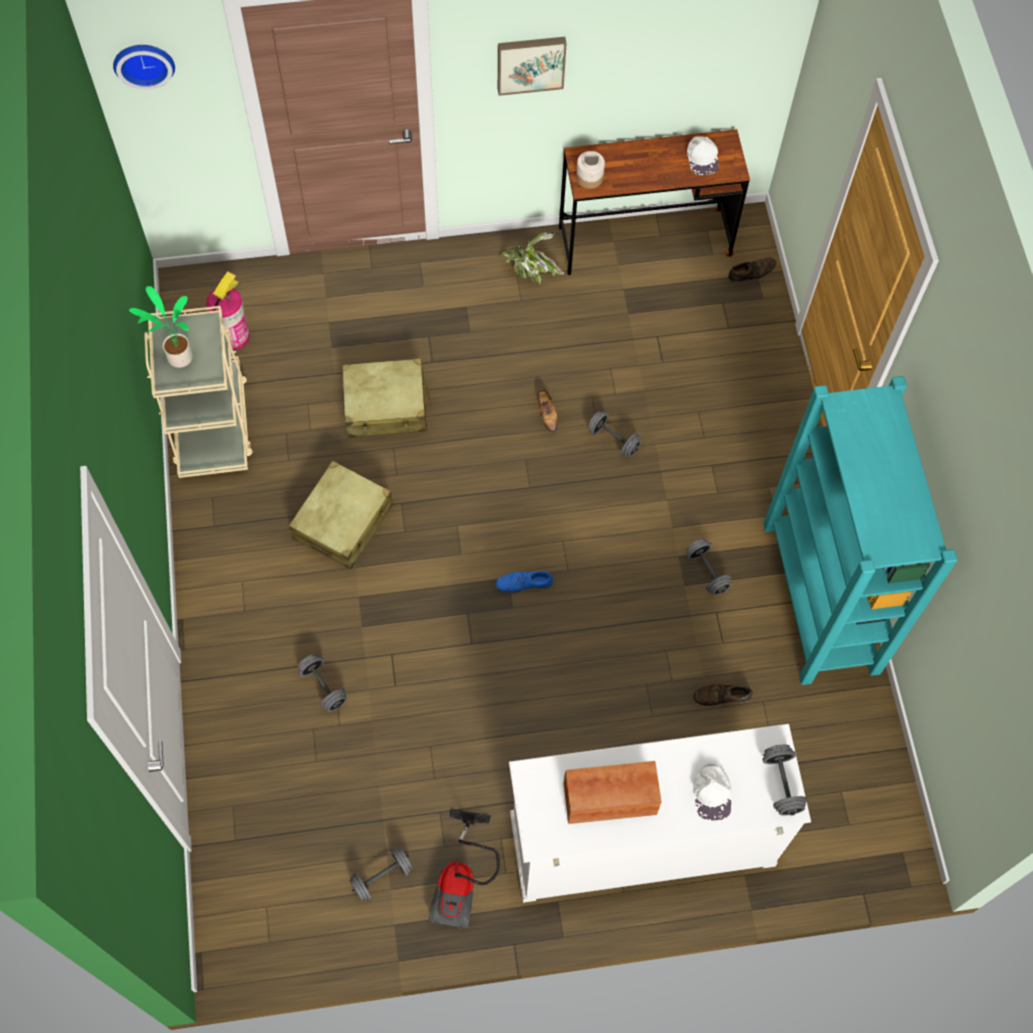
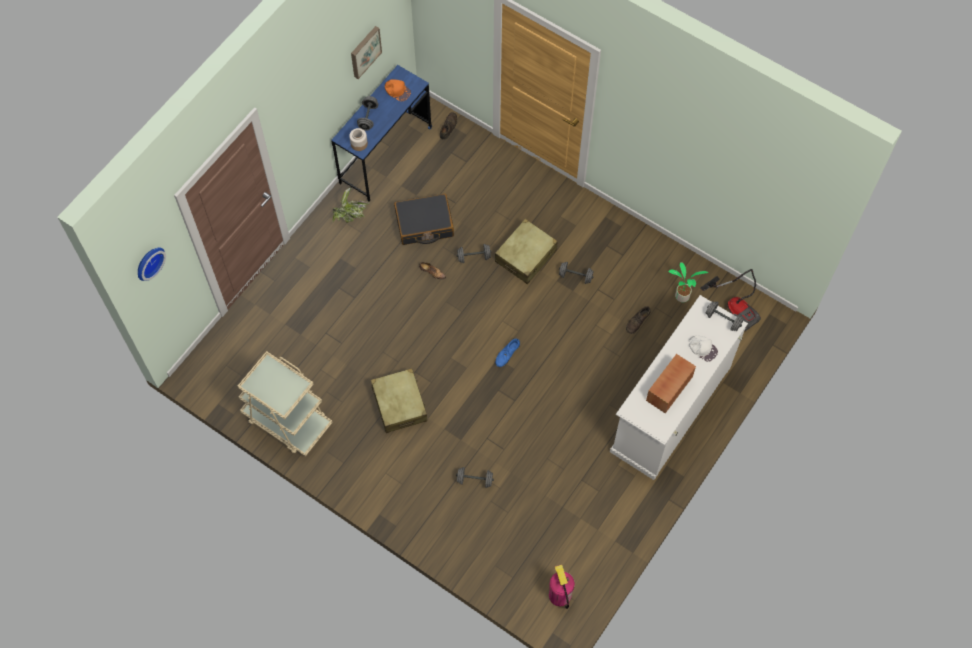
camera: 45 degrees left, 0 degrees up
potted plant [129,286,193,368] -> potted plant moved to [668,262,708,302]
fire extinguisher [206,272,250,350] -> fire extinguisher moved to [549,565,575,609]
beige suitcase [342,358,432,438] -> beige suitcase moved to [495,219,558,284]
grey dumbbell [349,848,412,901] -> grey dumbbell moved to [357,96,378,131]
vacuum cleaner [429,809,500,929] -> vacuum cleaner moved to [700,269,761,332]
picture [498,37,567,96] -> picture moved to [351,26,382,79]
brown desk [559,129,750,275] -> blue desk [331,65,432,202]
white cap [687,136,719,175] -> orange cap [385,79,411,101]
turquoise bookcase [763,376,958,685] -> none
none -> black suitcase [394,194,454,245]

